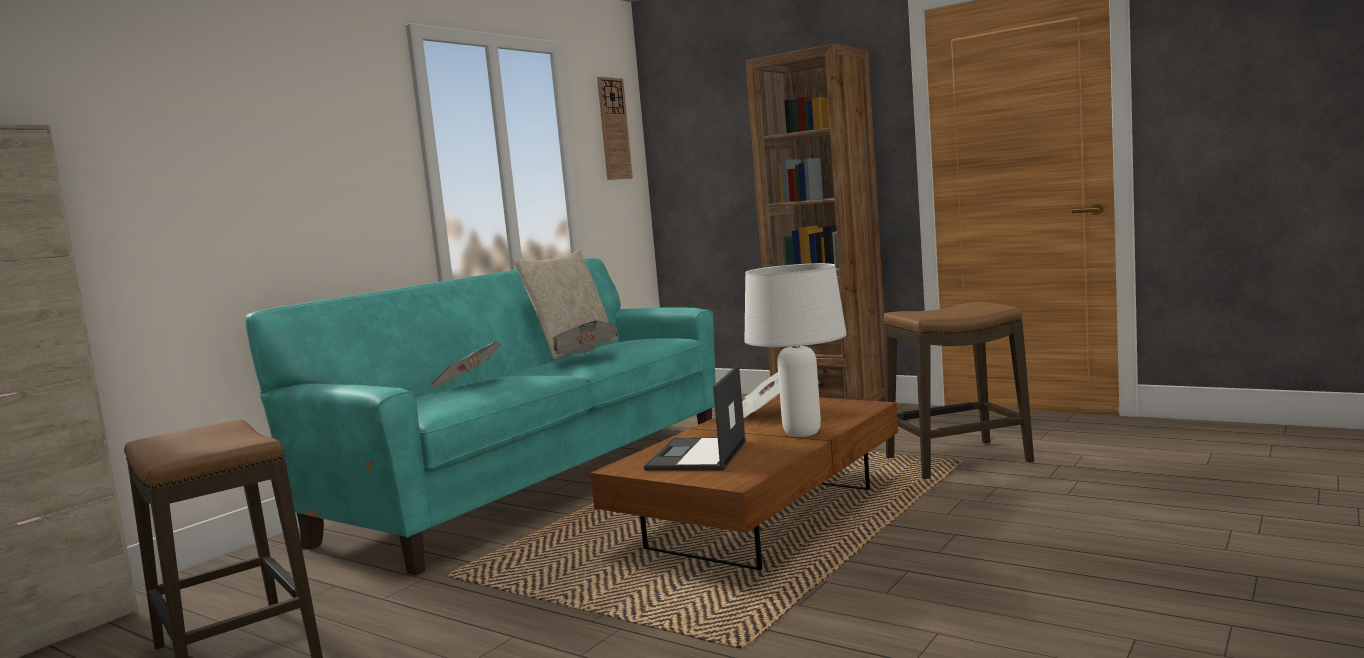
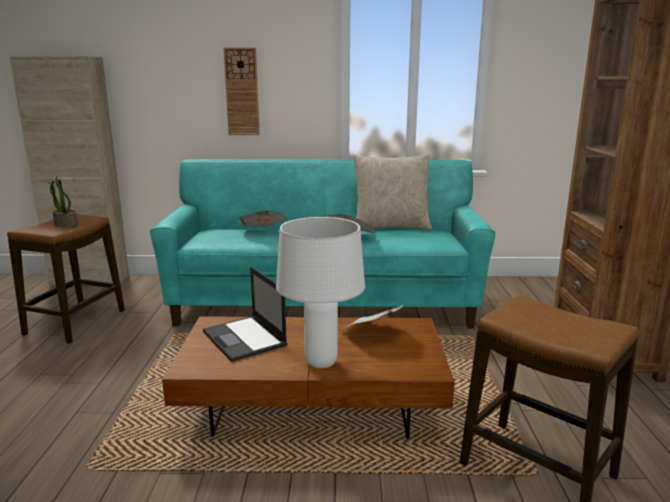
camera: 55 degrees right, 10 degrees up
wall clock [597,77,633,180] -> wall clock moved to [223,48,260,135]
laptop [644,365,746,471] -> laptop turned 105 degrees counterclockwise [203,267,287,362]
none -> potted plant [48,177,78,227]

